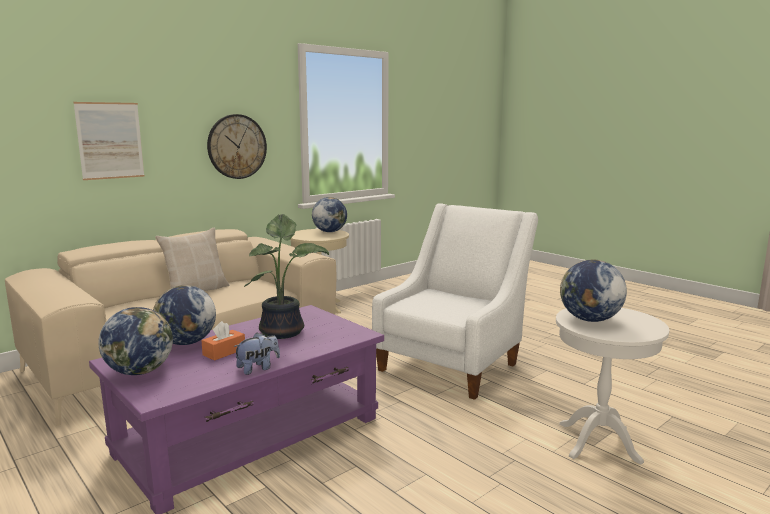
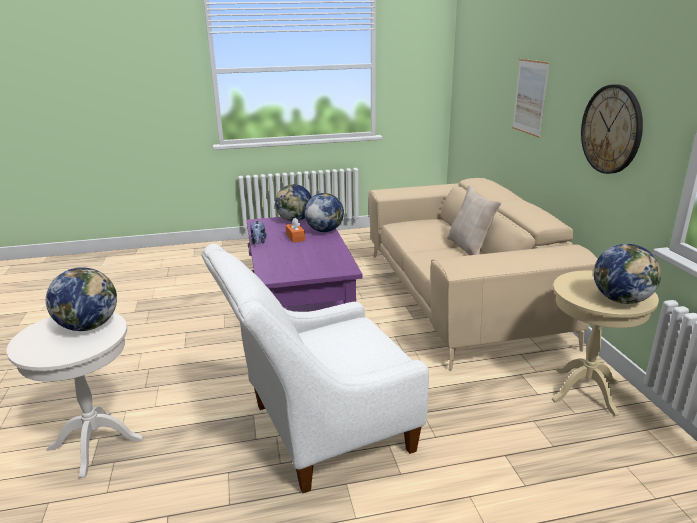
camera: 120 degrees right, 10 degrees up
potted plant [244,214,329,339] -> none
white armchair [372,203,538,400] -> white armchair turned 90 degrees clockwise [202,244,429,493]

